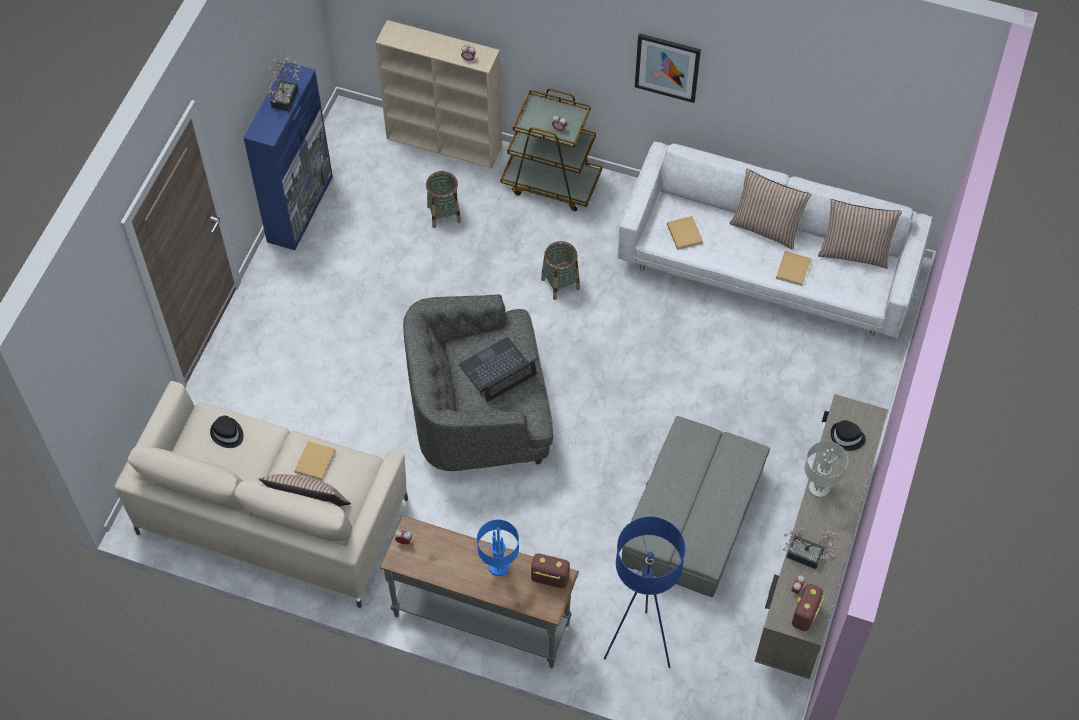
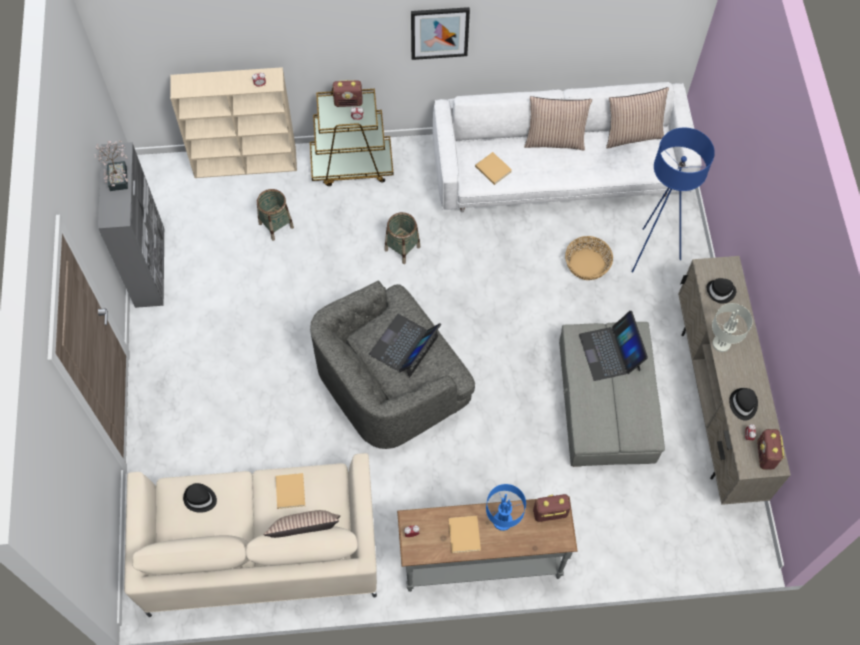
camera: 25 degrees left, 5 degrees up
blue cabinet [243,62,333,250] -> grey cabinet [98,142,164,308]
blue floor lamp [604,516,685,668] -> blue floor lamp moved to [632,128,715,272]
beige book [776,251,811,286] -> beige book moved to [448,516,481,553]
potted plant [783,528,839,569] -> black hat [729,388,758,421]
none -> radio [333,80,363,107]
none -> basket [565,236,613,280]
none -> laptop [579,311,648,381]

